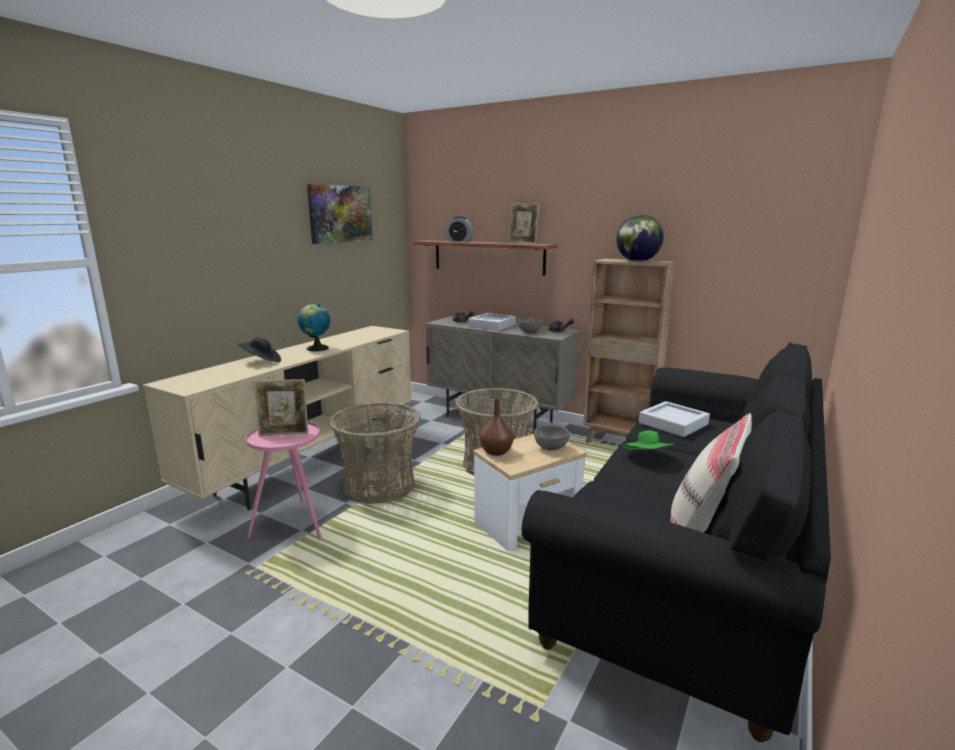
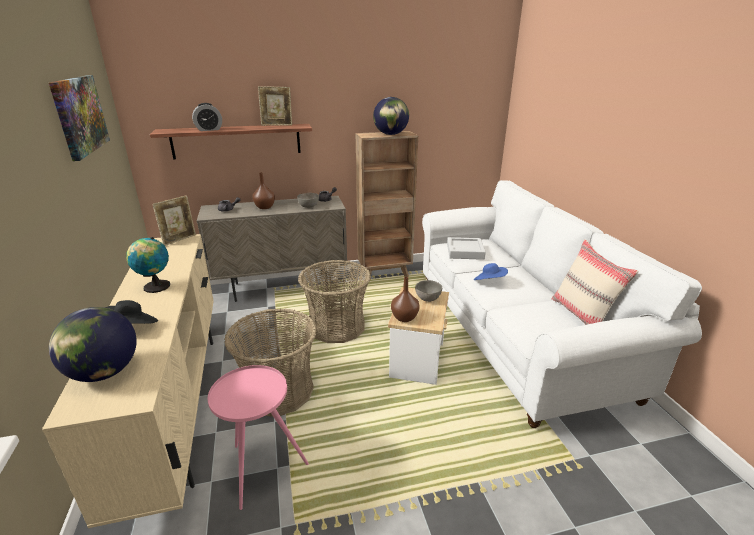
camera: 45 degrees left, 10 degrees up
picture frame [254,379,308,436] -> picture frame moved to [153,195,196,246]
grey tray [469,313,516,331] -> brown vase [253,172,275,209]
black sofa [522,343,831,742] -> white sofa [422,180,702,428]
green hat [622,430,674,449] -> blue hat [474,263,508,280]
none -> globe [49,307,137,382]

